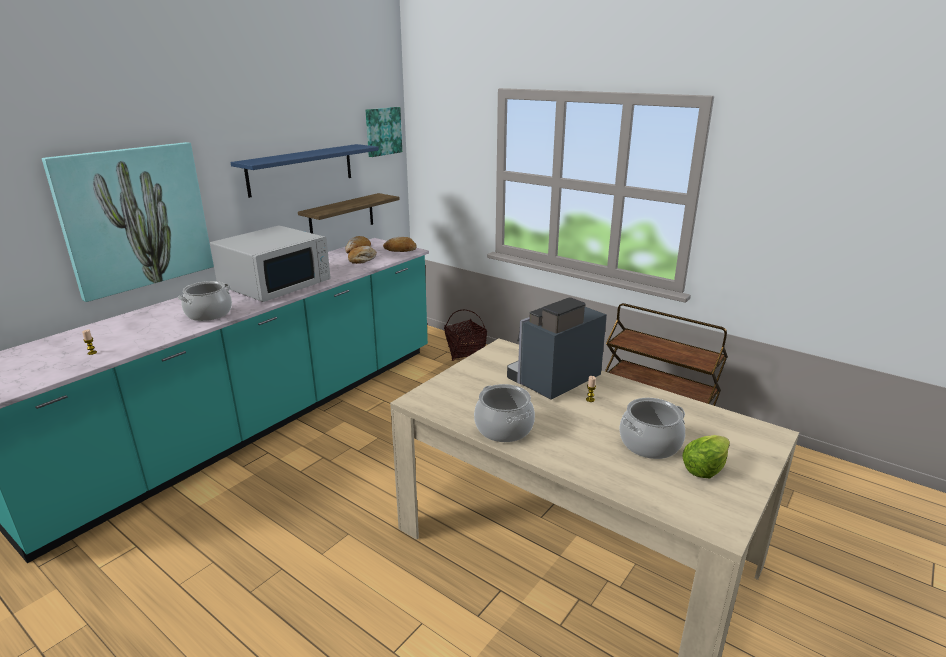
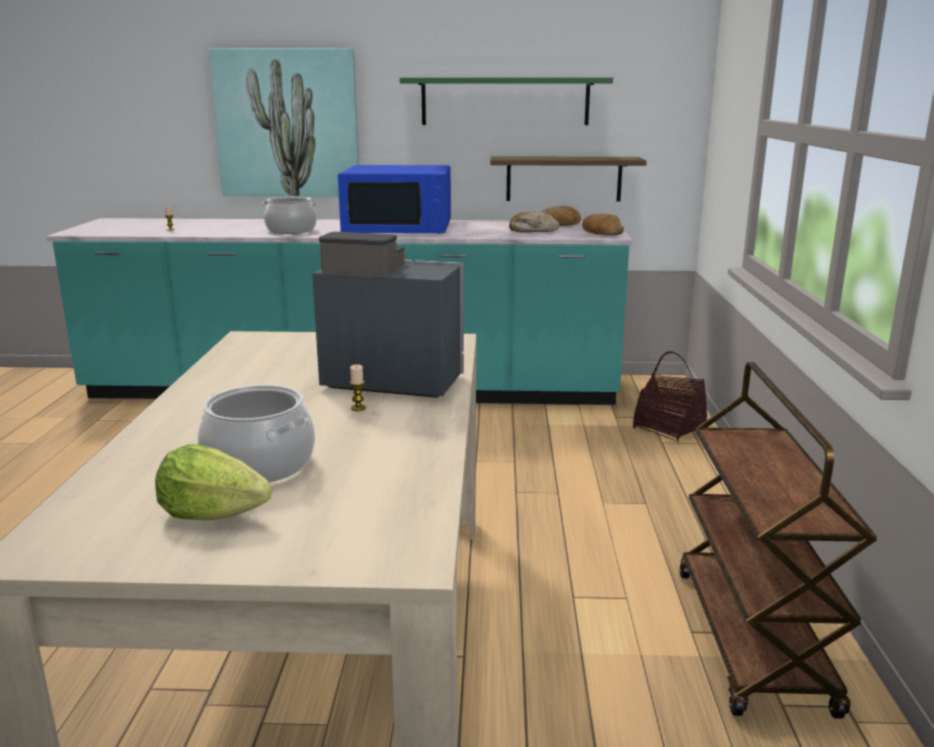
camera: 55 degrees right, 5 degrees down
white microwave [210,225,331,302] -> blue microwave [338,165,451,234]
blue shelf [230,144,379,198] -> green shelf [400,78,613,125]
picture [365,107,402,157] -> none
cooking pot [474,384,535,442] -> none

